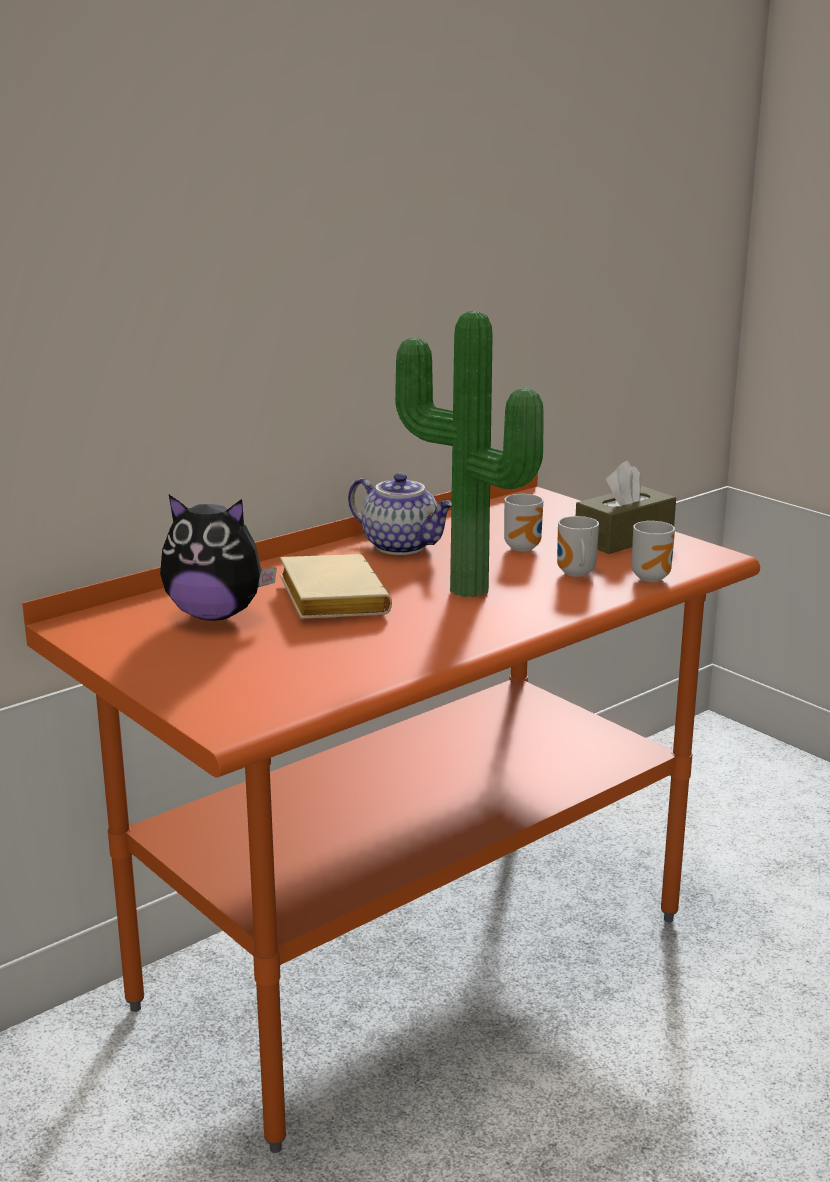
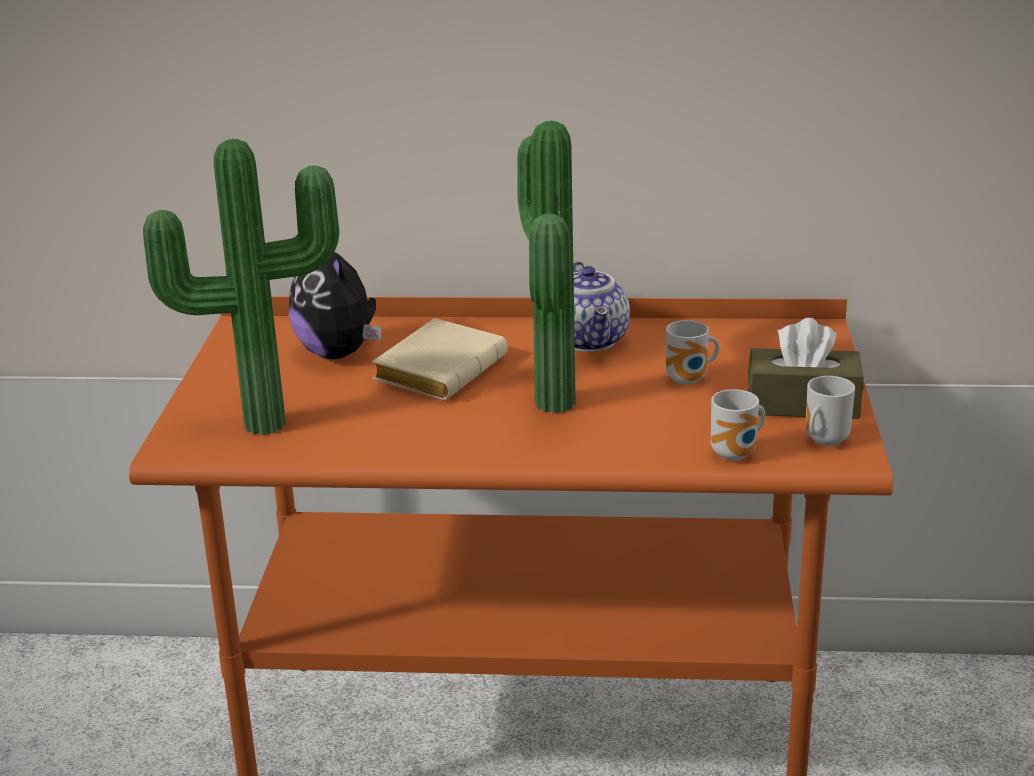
camera: 45 degrees right, 5 degrees up
mug [557,516,599,577] -> mug moved to [805,376,855,446]
none -> potted plant [143,139,339,435]

